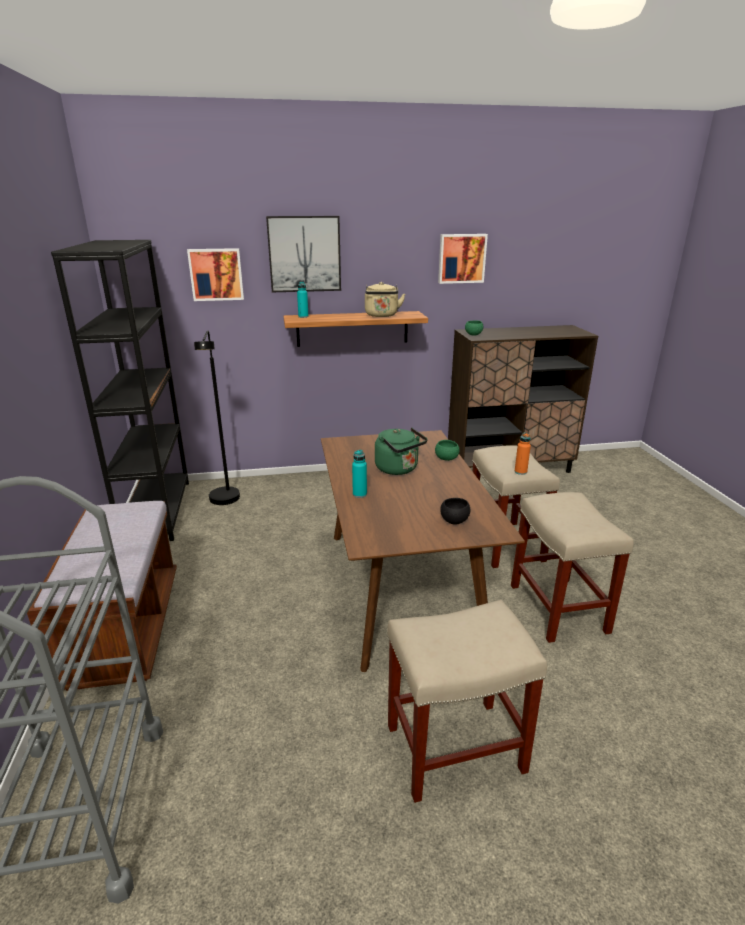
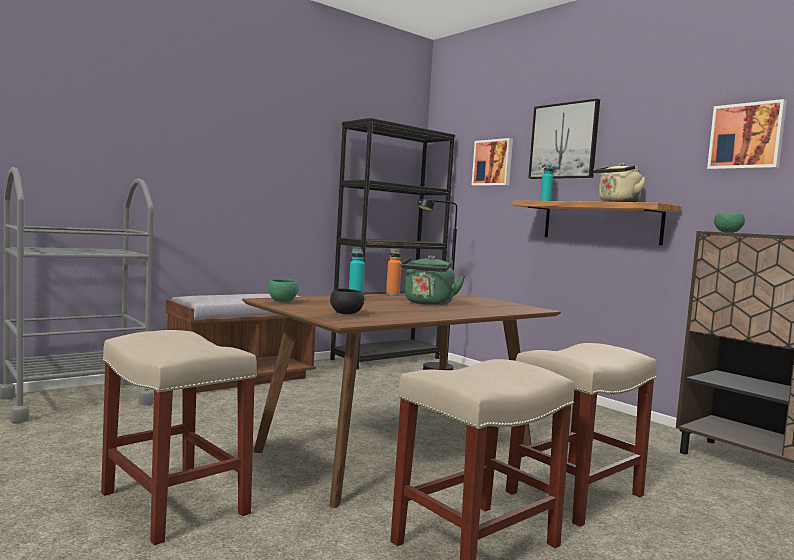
camera: 60 degrees right, 20 degrees down
green bowl [435,440,460,461] -> green bowl moved to [268,279,299,302]
orange bottle [515,433,531,475] -> orange bottle moved to [386,249,401,296]

